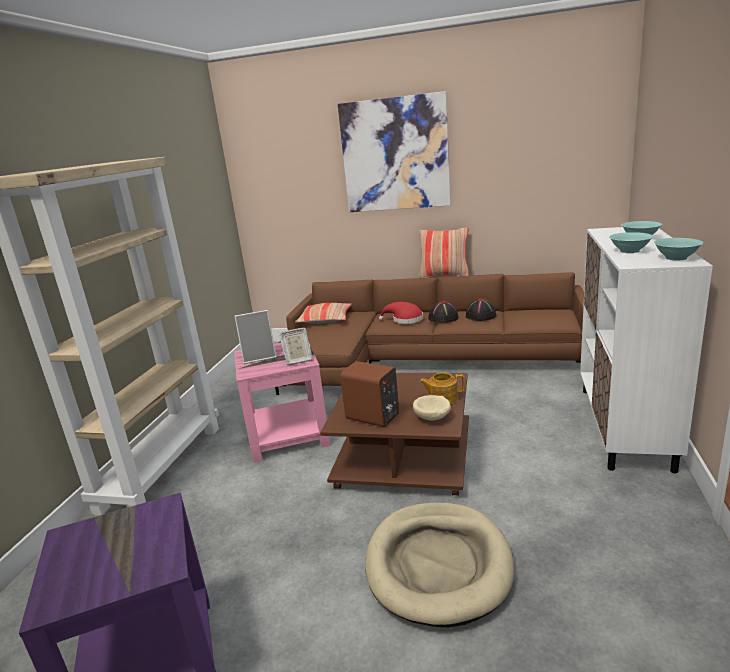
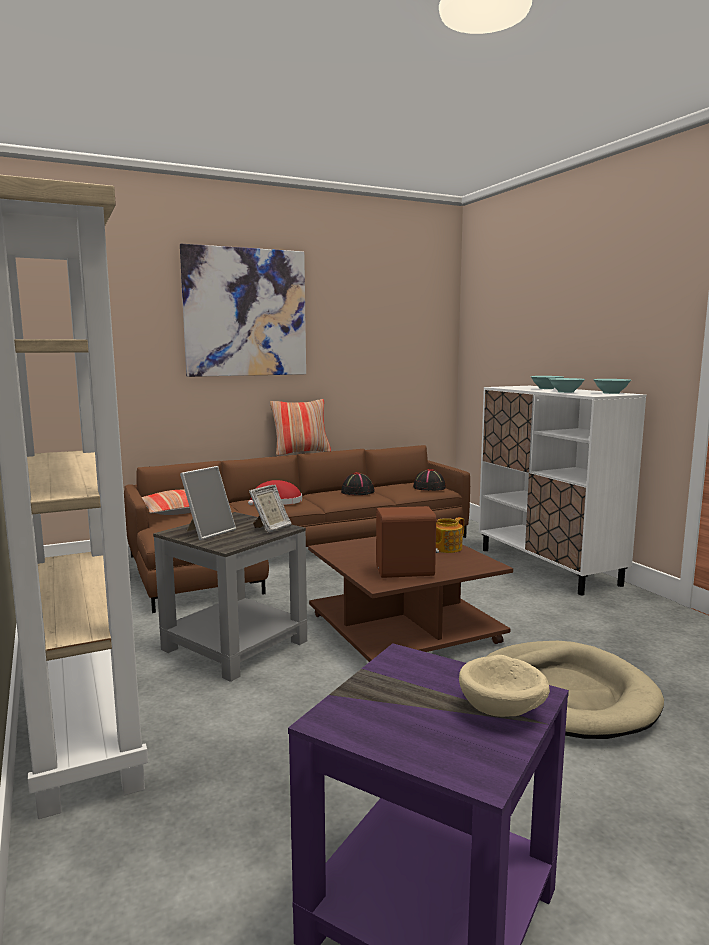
camera: 40 degrees left, 10 degrees down
pink side table [234,341,330,463] -> grey side table [153,512,307,682]
beige bowl [413,395,451,421] -> beige bowl moved to [459,655,550,717]
black hat [428,301,459,323] -> black hat moved to [413,469,446,491]

